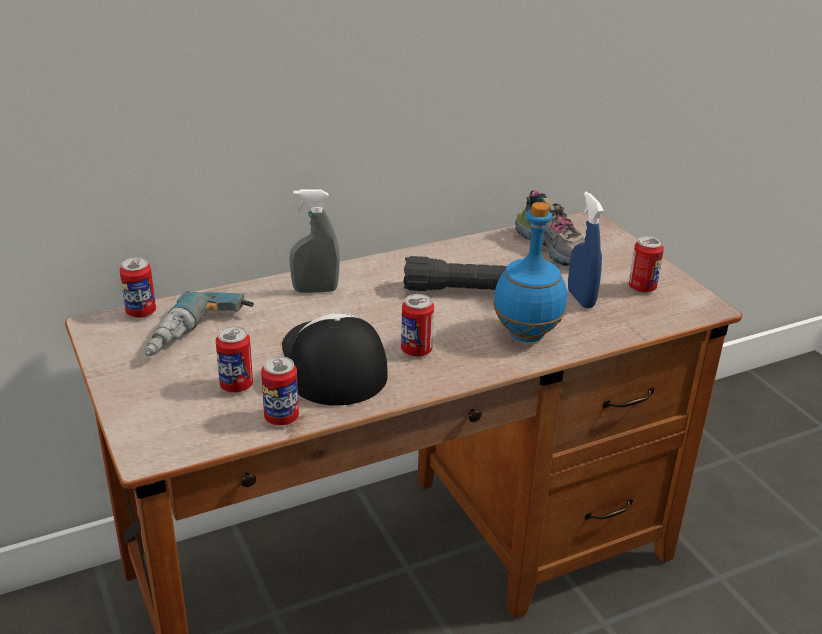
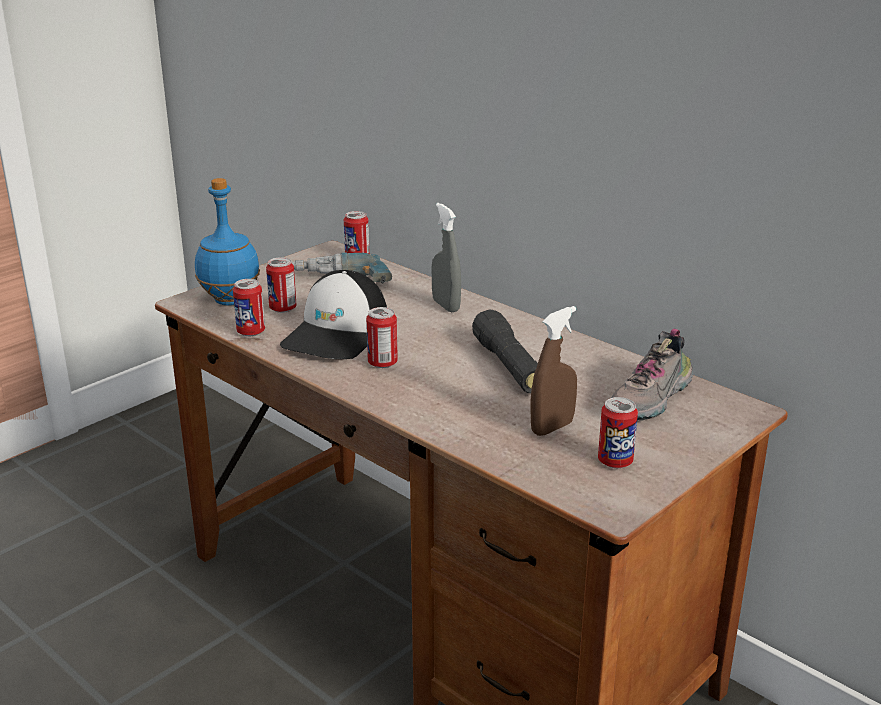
camera: 70 degrees right, 5 degrees down
cap [282,313,388,406] -> cap turned 150 degrees clockwise [280,270,387,359]
blue bottle [493,202,567,342] -> blue bottle moved to [195,178,260,305]
blue spray bottle [568,192,604,308] -> brown spray bottle [530,306,577,436]

